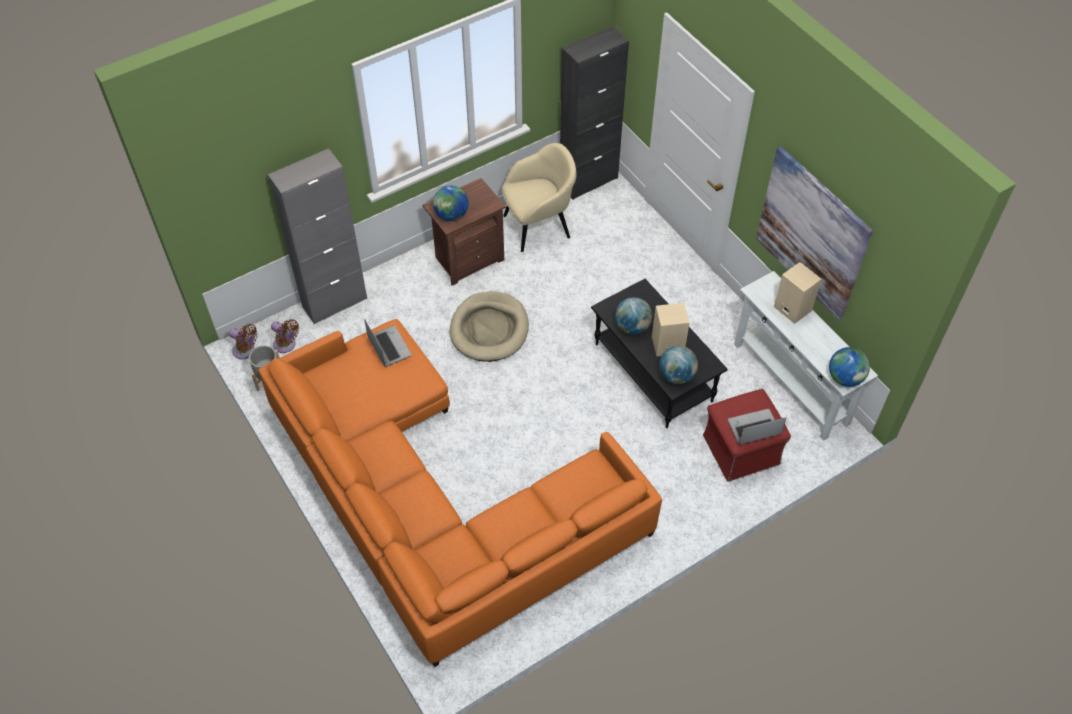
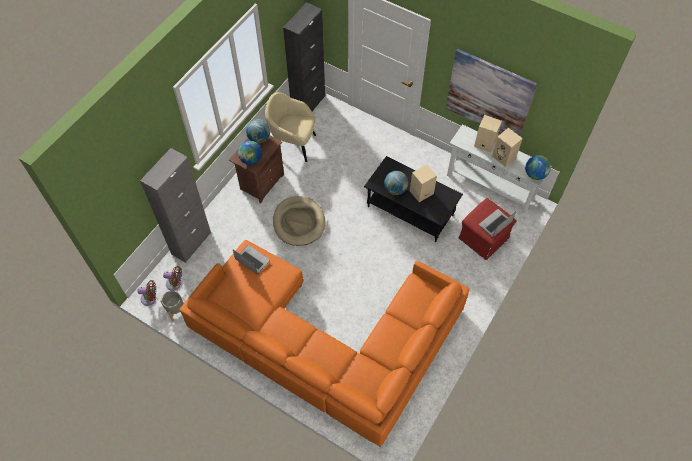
camera: 25 degrees left, 5 degrees up
beige armchair [502,143,576,252] -> beige armchair turned 120 degrees counterclockwise [265,92,316,162]
globe [659,346,698,384] -> globe moved to [246,119,270,143]
none -> beige speaker [492,128,523,167]

